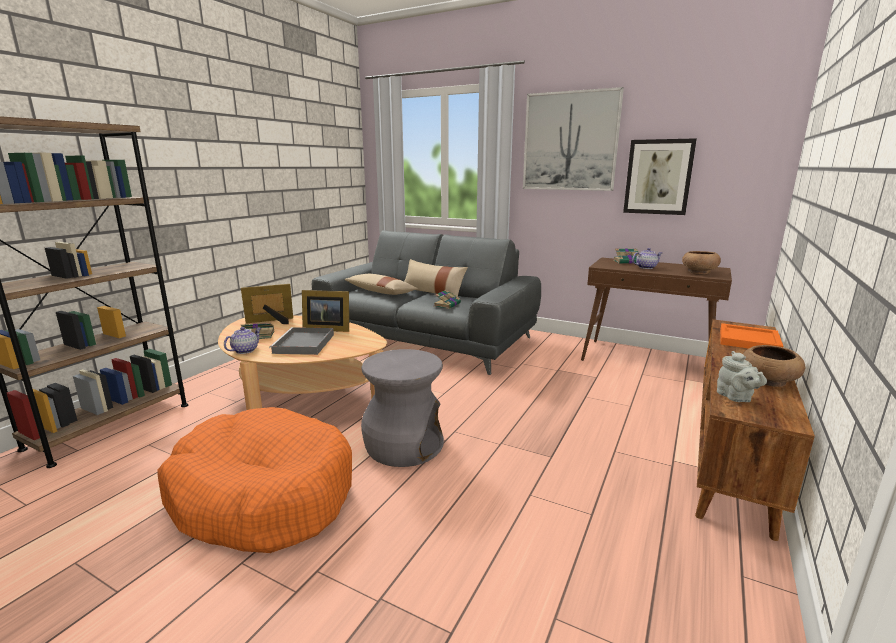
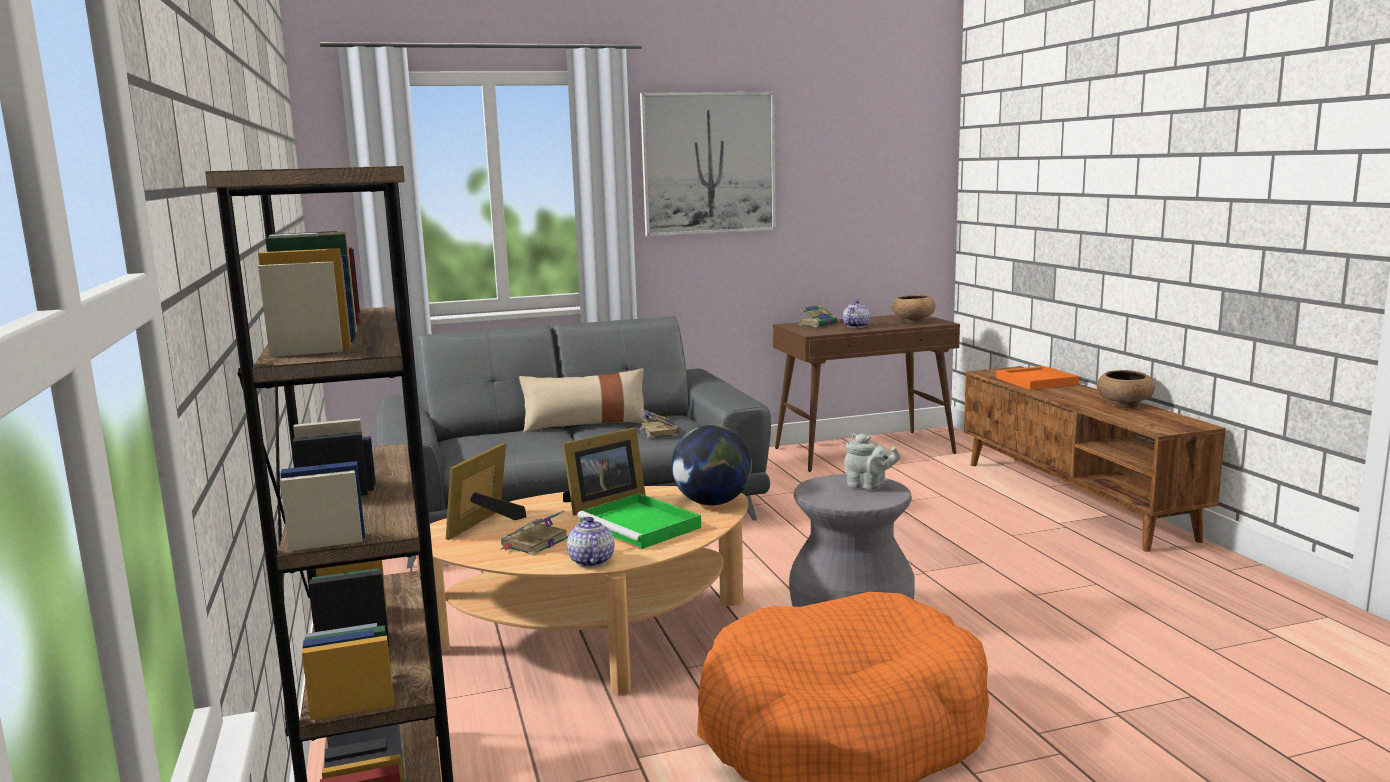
camera: 45 degrees left, 5 degrees down
grey tray [269,327,334,355] -> green tray [577,493,701,550]
beige pillow [345,274,418,295] -> none
picture [623,138,697,215] -> none
grey teapot [717,351,767,402] -> grey teapot moved to [844,434,901,490]
none -> globe [671,425,752,505]

